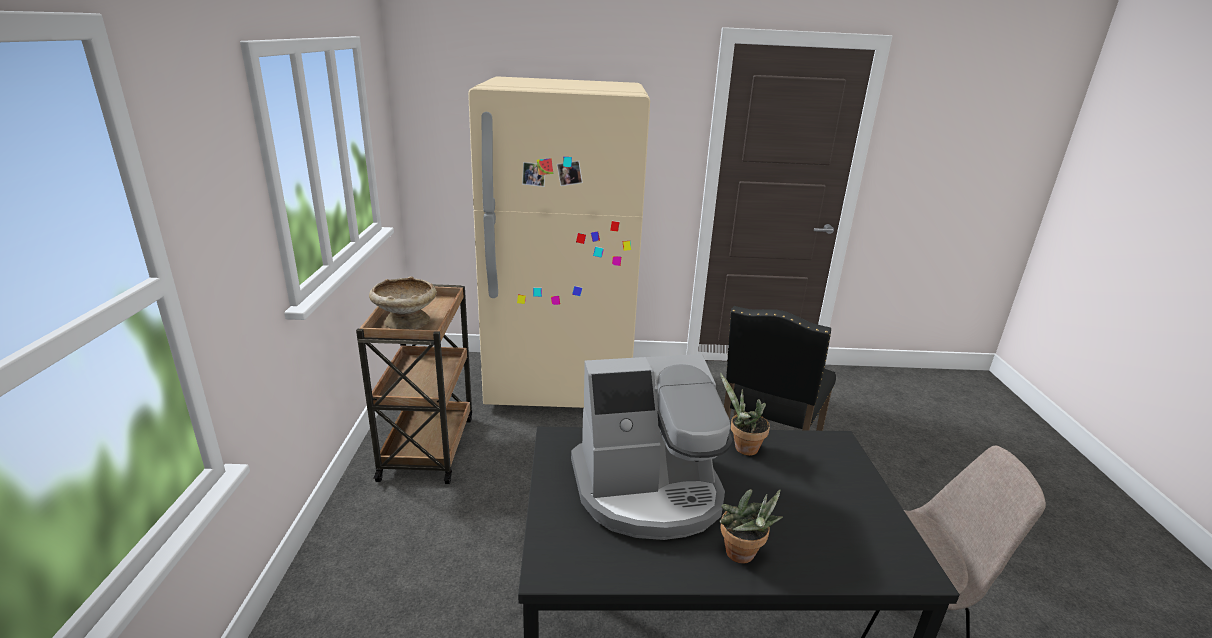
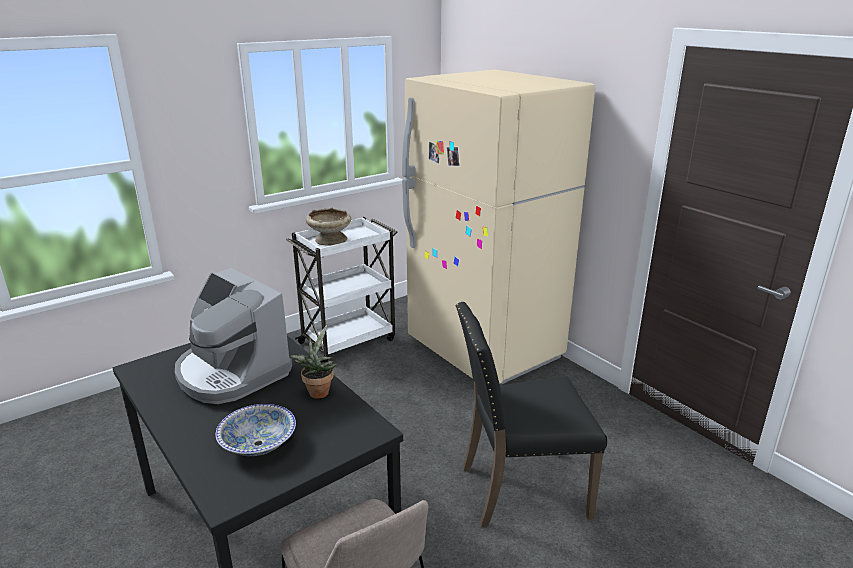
camera: 55 degrees right, 0 degrees up
brown cart [356,284,472,484] -> white cart [286,217,398,363]
potted plant [719,489,783,564] -> none
none -> bowl [216,404,296,456]

